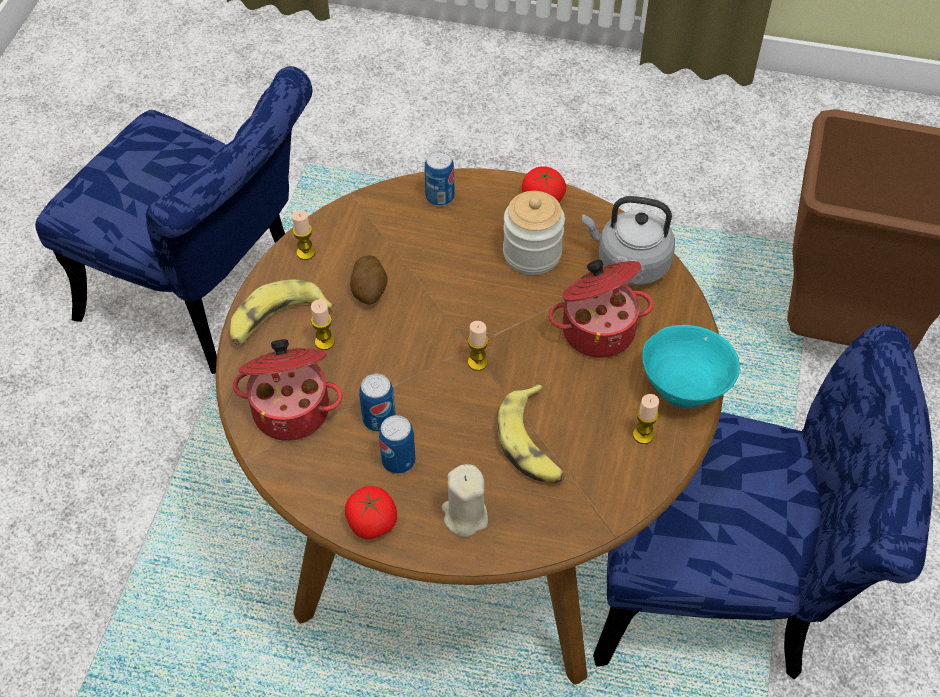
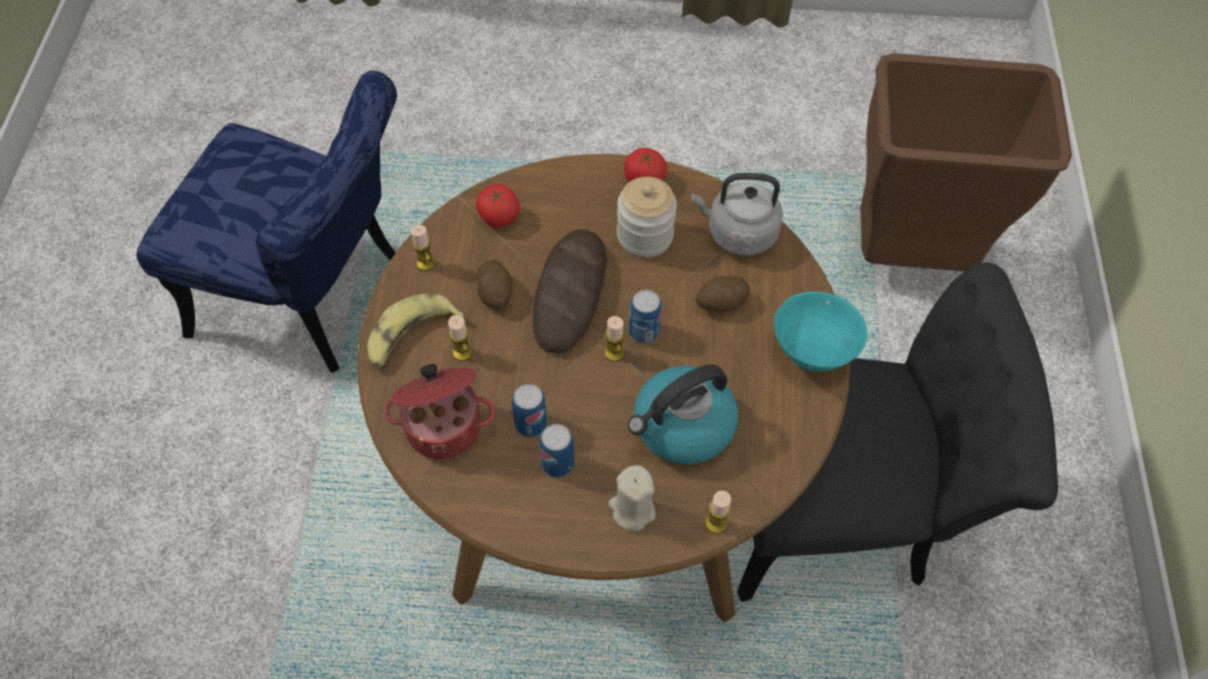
camera: 10 degrees left, 5 degrees up
tomato [345,486,397,539] -> tomato moved to [476,184,520,228]
can [424,151,455,206] -> can moved to [629,290,662,343]
banana [498,384,565,483] -> kettle [628,365,738,465]
cooking pot [548,259,653,358] -> potato [695,276,750,312]
blue chair [593,324,933,679] -> black chair [737,262,1058,602]
candle [633,394,659,444] -> candle moved to [705,491,731,534]
none -> bread [533,229,607,353]

